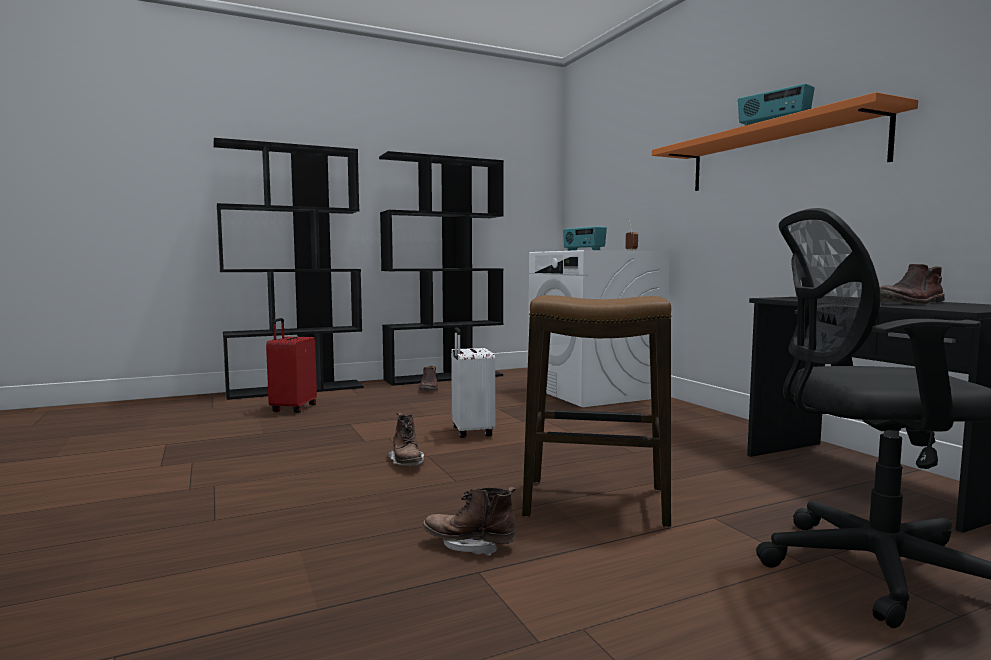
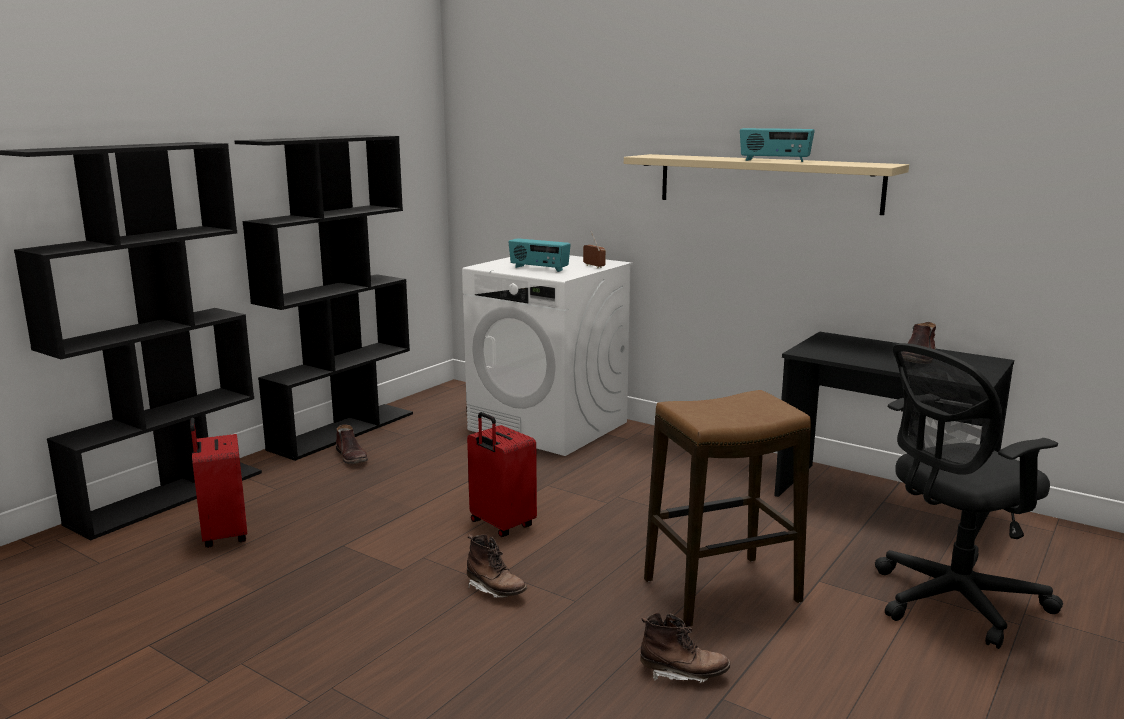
camera: 30 degrees left, 10 degrees up
brown boot [422,486,516,556] -> brown boot turned 150 degrees counterclockwise [640,613,730,683]
white suitcase [451,328,495,438] -> red suitcase [467,412,537,537]
orange shelf [652,92,918,191] -> beige shelf [624,154,909,215]

